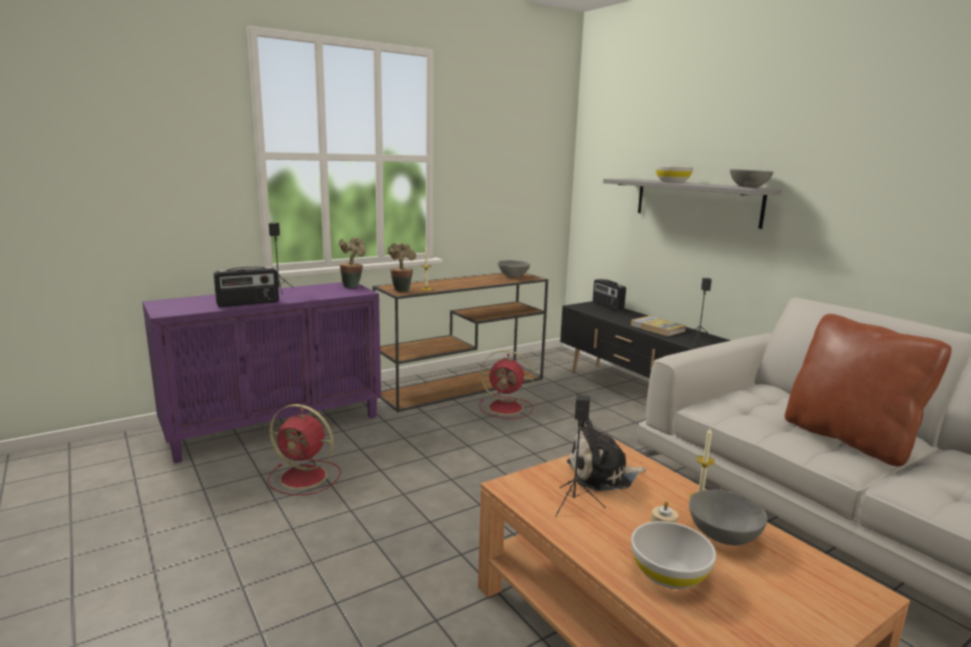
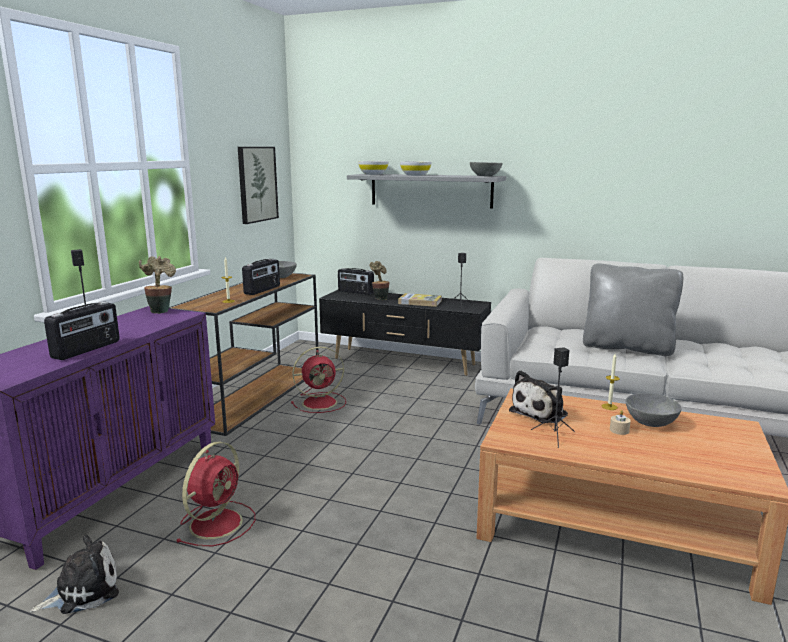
camera: 35 degrees left, 0 degrees up
red fan [267,404,341,495] -> red fan turned 45 degrees counterclockwise [175,442,255,546]
potted plant [388,243,416,292] -> potted plant moved to [369,261,390,300]
white bowl [631,521,716,589] -> white bowl moved to [358,161,389,175]
brown pillow [785,314,952,466] -> grey pillow [583,264,683,356]
none -> plush toy [30,535,119,614]
none -> picture [238,147,279,224]
none -> radio [242,259,280,295]

